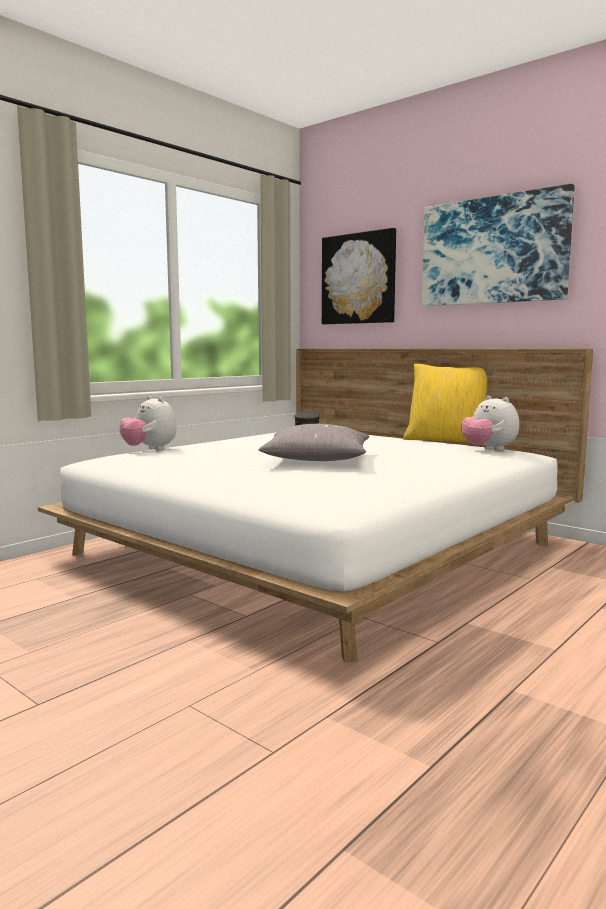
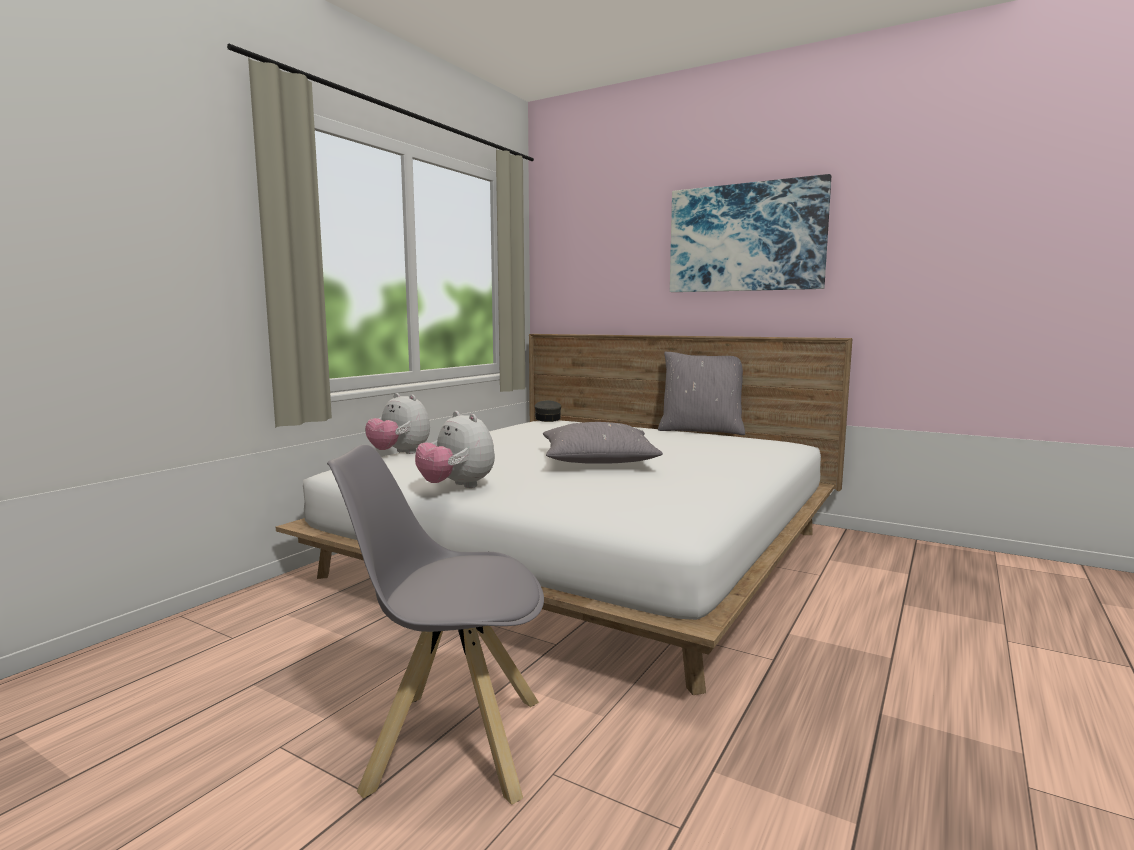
camera: 10 degrees left, 0 degrees up
picture [322,228,396,324] -> none
yellow pillow [403,363,487,445] -> grey pillow [658,352,745,435]
plush toy [461,396,519,451] -> plush toy moved to [415,411,495,488]
none -> grey chair [327,445,544,805]

